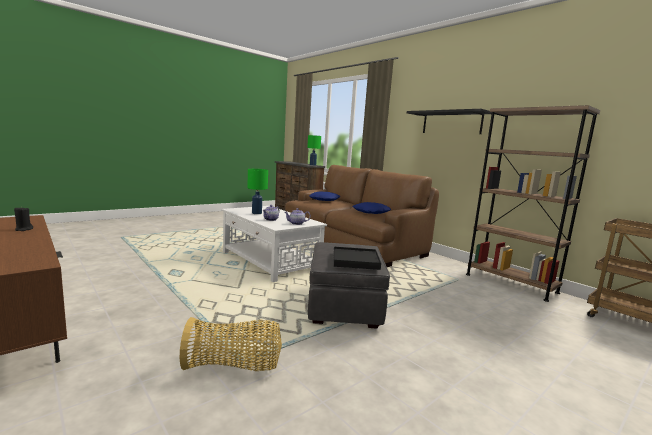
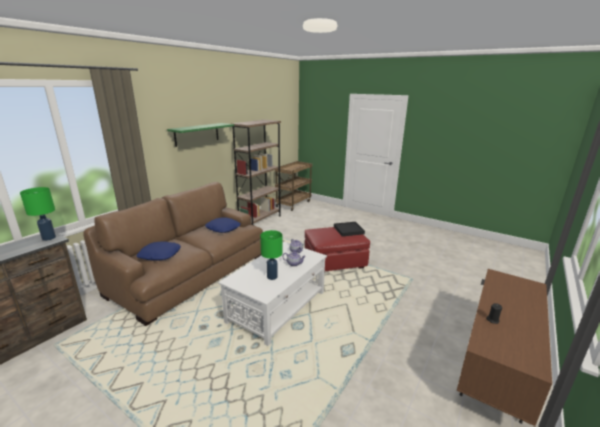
camera: 105 degrees left, 10 degrees up
basket [180,317,282,371] -> none
grey ottoman [308,242,390,329] -> red ottoman [305,227,370,271]
black shelf [407,109,492,134] -> green shelf [167,123,234,147]

